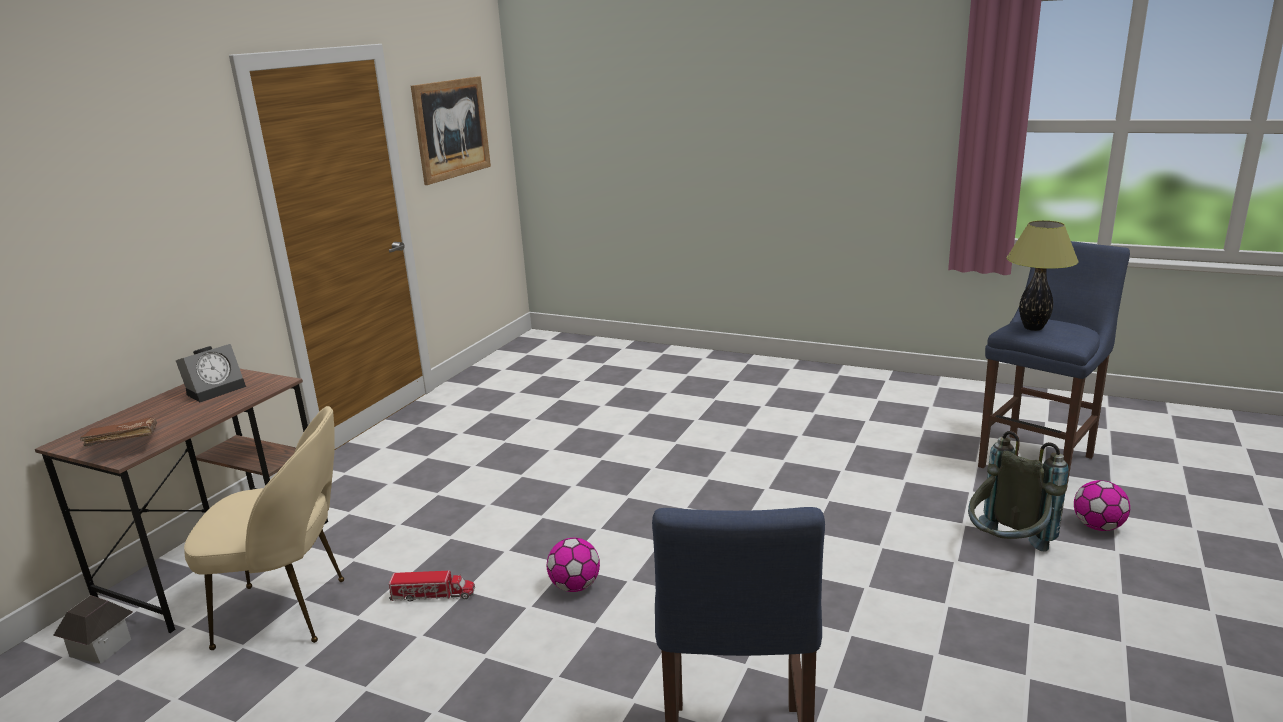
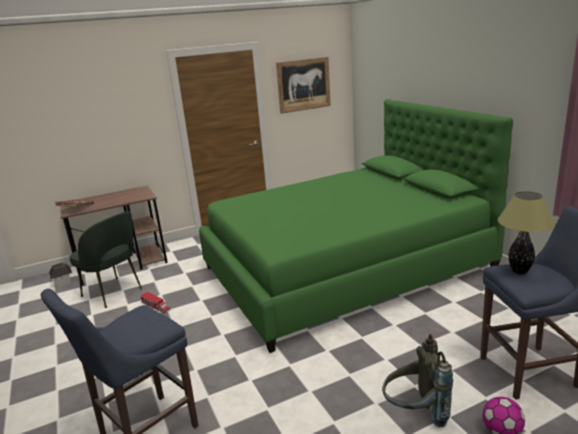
camera: 40 degrees right, 0 degrees up
alarm clock [176,344,246,402] -> none
beige chair [184,406,344,650] -> green chair [69,211,142,308]
football [547,538,600,592] -> none
none -> green bed [199,99,513,353]

